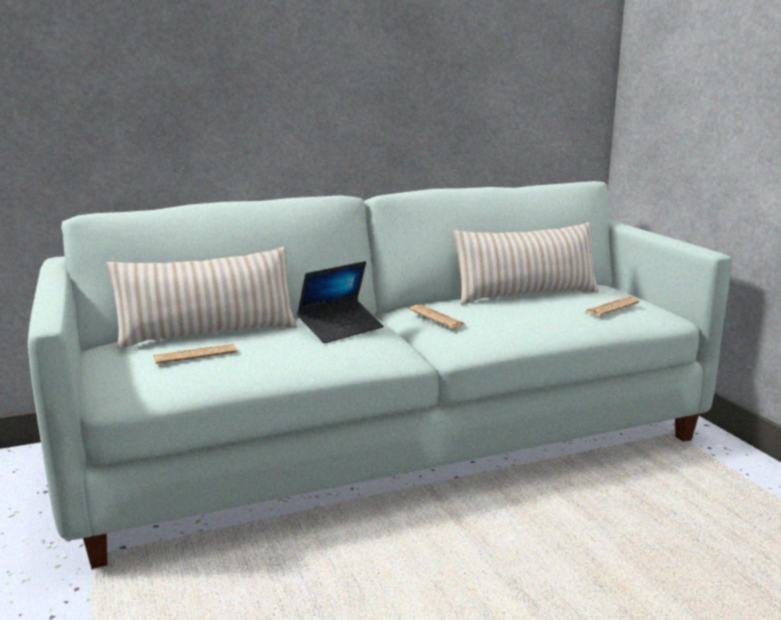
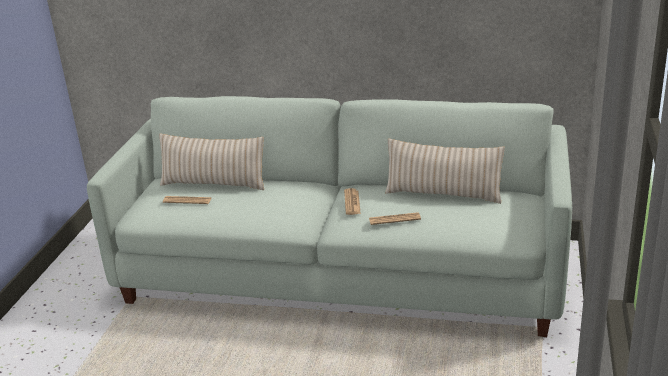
camera: 35 degrees right, 10 degrees up
laptop [297,261,384,343] -> none
newspaper [585,297,640,316] -> newspaper moved to [369,212,421,225]

